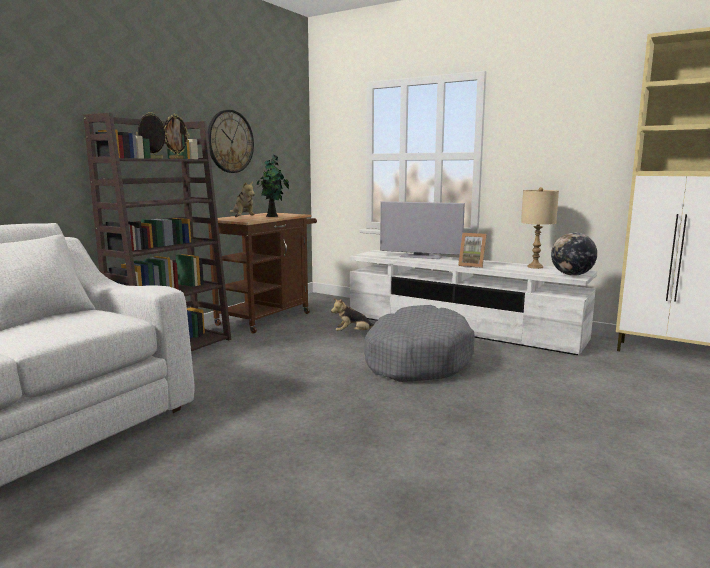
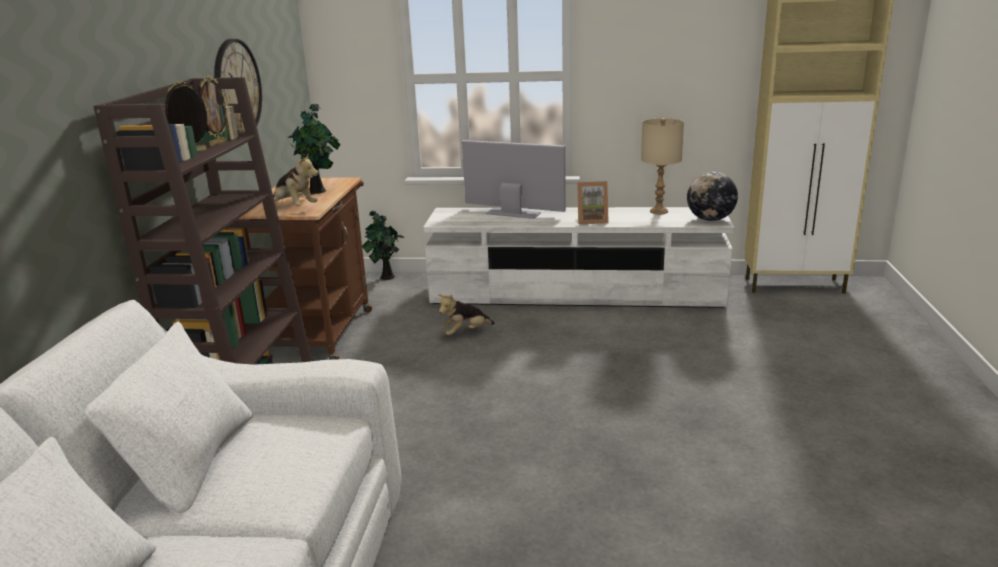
camera: 25 degrees left, 10 degrees up
grey dog bed [364,305,475,382] -> none
television [380,201,465,259] -> television turned 150 degrees counterclockwise [462,140,566,219]
none -> potted plant [362,211,404,280]

